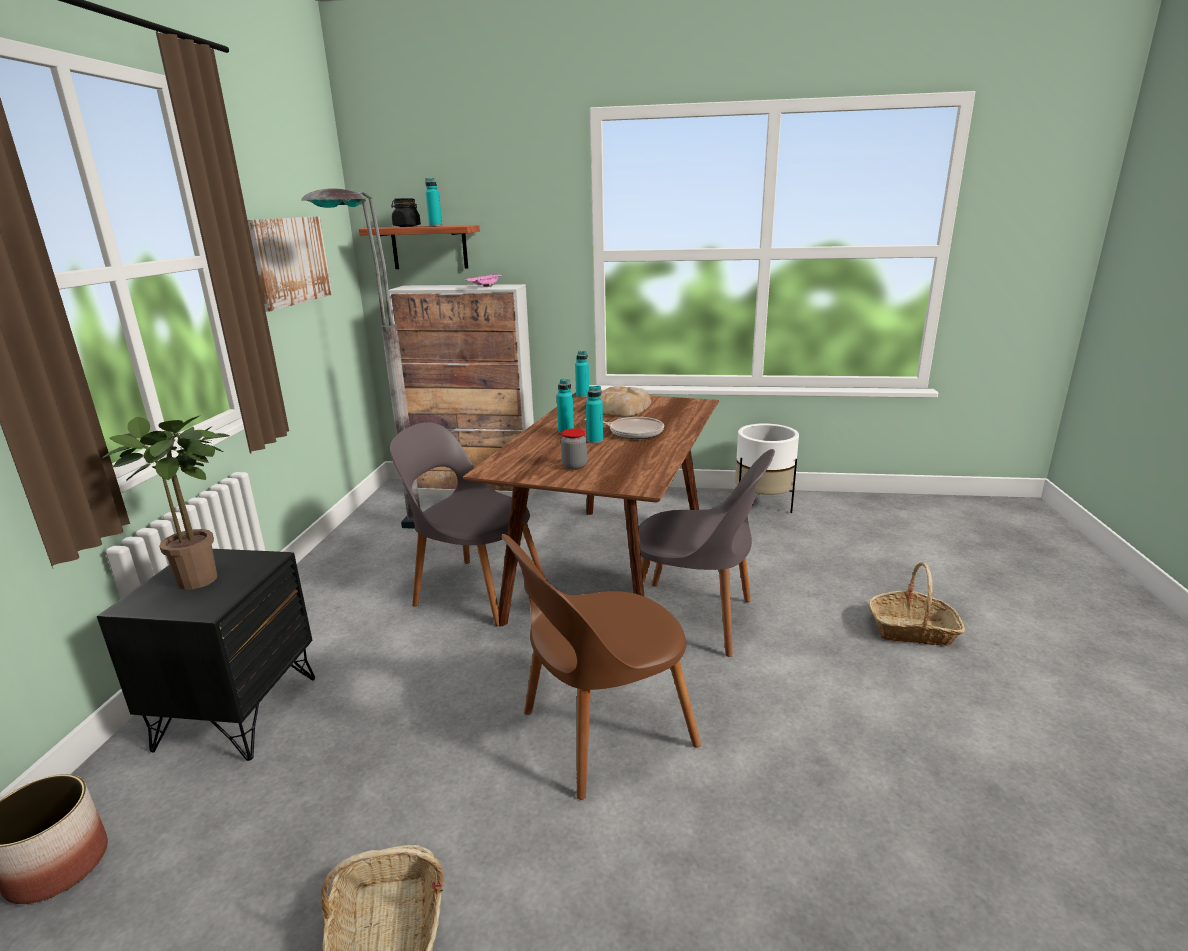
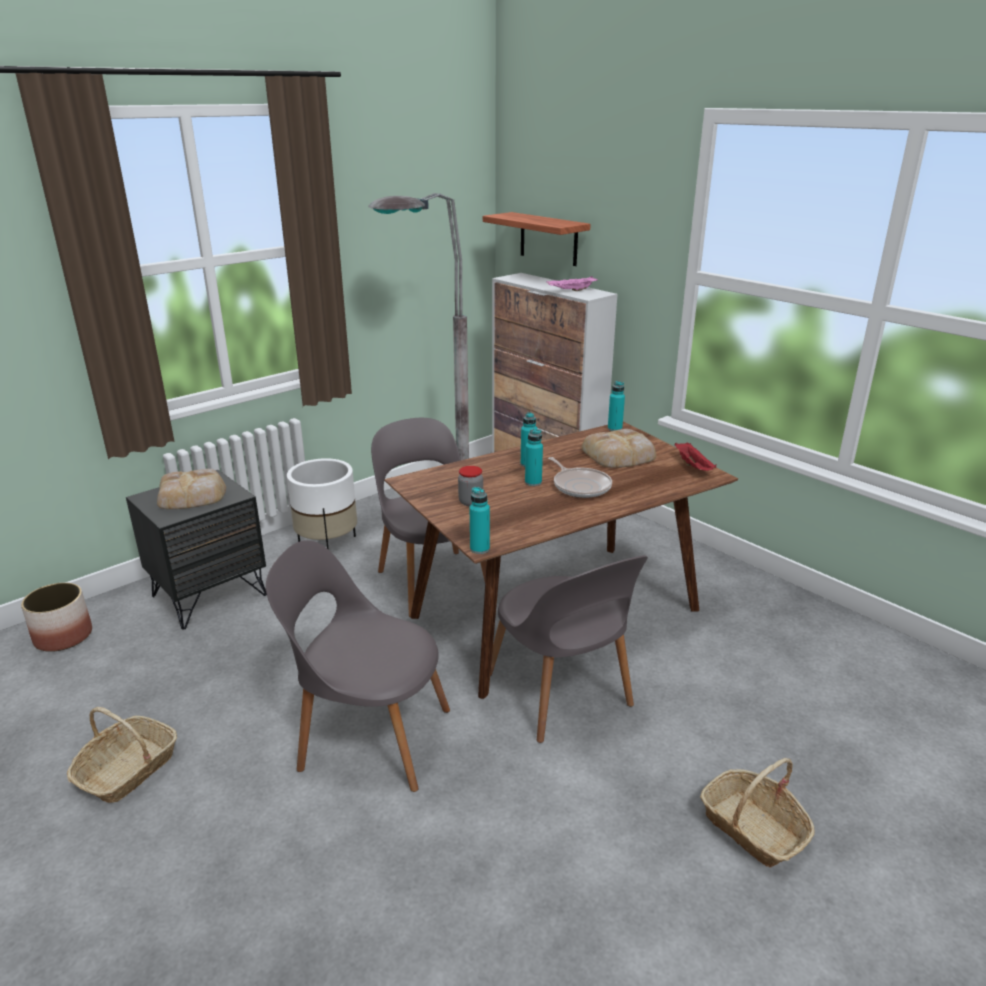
camera: 40 degrees right, 5 degrees up
potted plant [103,416,230,590] -> bread [157,469,226,509]
picture [248,216,332,312] -> none
black jar [391,198,421,227] -> none
turquoise bottle [425,178,442,226] -> turquoise bottle moved to [470,487,490,554]
brown chair [502,534,701,800] -> grey chair [266,540,450,792]
white planter [735,423,799,513] -> white planter moved to [287,458,357,550]
none -> red tray [675,442,716,471]

